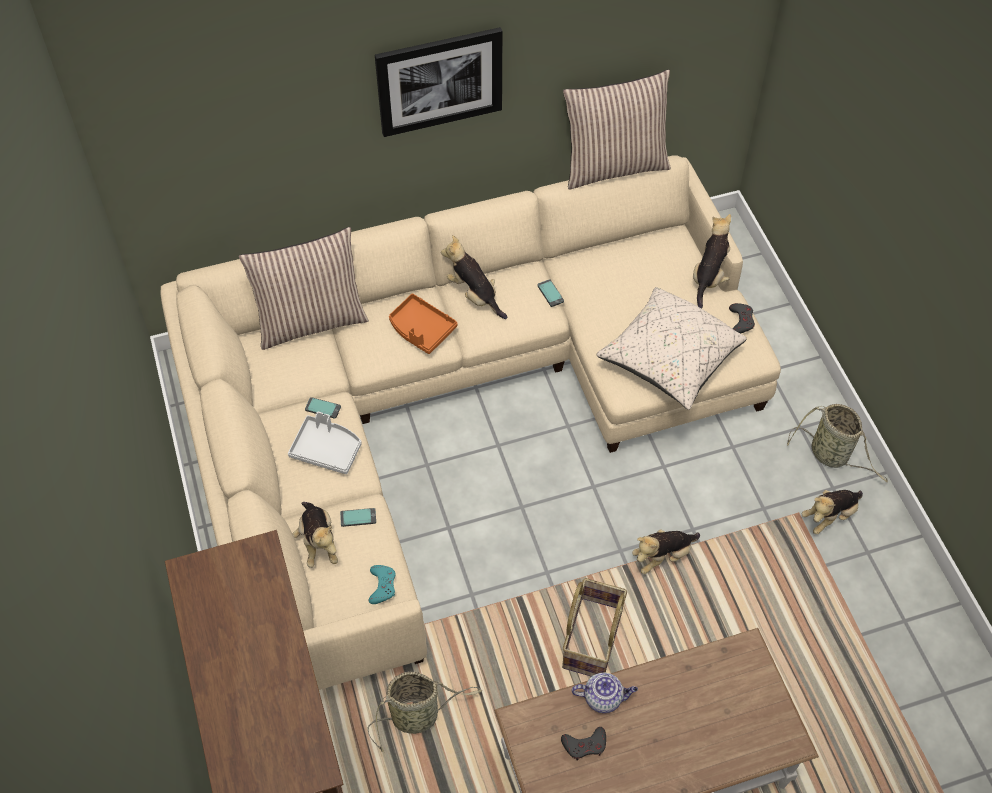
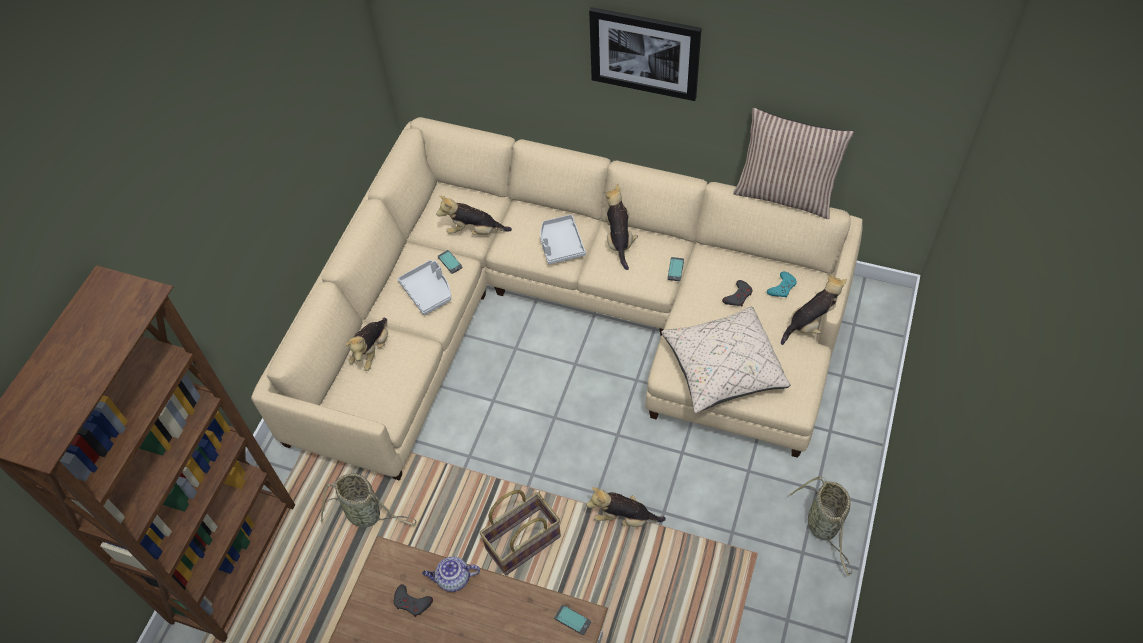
camera: 40 degrees right, 0 degrees up
pillow [239,227,369,350] -> none
phone [340,508,376,527] -> phone moved to [554,605,591,635]
turquoise game controller [368,565,396,604] -> turquoise game controller moved to [767,271,797,298]
orange tray [389,293,458,354] -> grey tray [540,215,586,264]
teapot [572,673,638,713] -> teapot turned 135 degrees clockwise [422,556,480,592]
grey game controller [729,303,755,334] -> grey game controller moved to [722,280,752,307]
plush toy [802,490,863,534] -> plush toy moved to [436,196,512,235]

